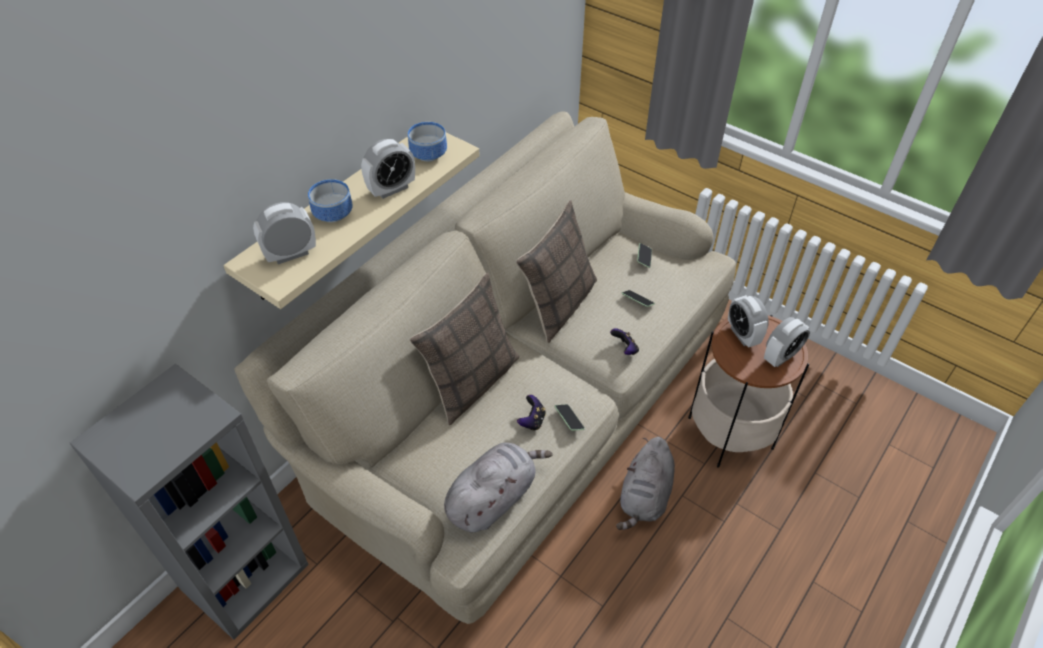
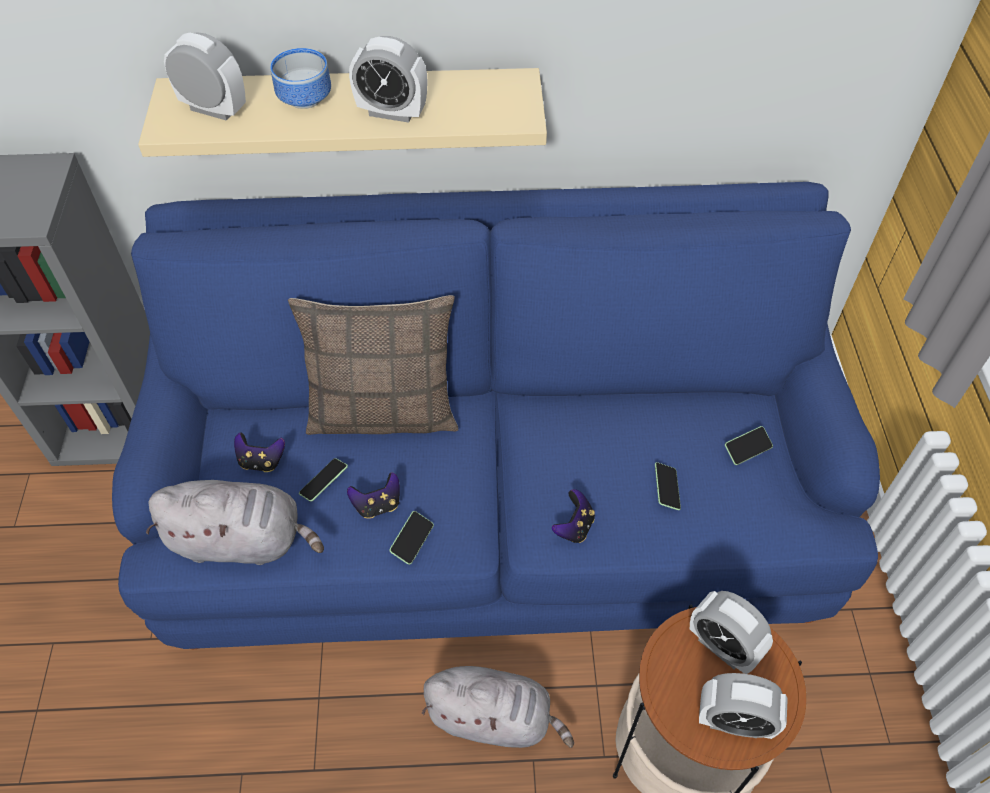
camera: 50 degrees right, 5 degrees up
beige sofa [234,111,736,624] -> blue sofa [112,182,880,649]
bowl [408,122,447,162] -> none
pillow [516,200,597,343] -> none
grey plush toy [616,437,675,530] -> grey plush toy turned 150 degrees counterclockwise [422,666,574,748]
alarm clock [728,295,769,348] -> alarm clock turned 75 degrees counterclockwise [690,591,773,674]
none -> game controller [234,433,285,472]
none -> phone [299,458,348,502]

